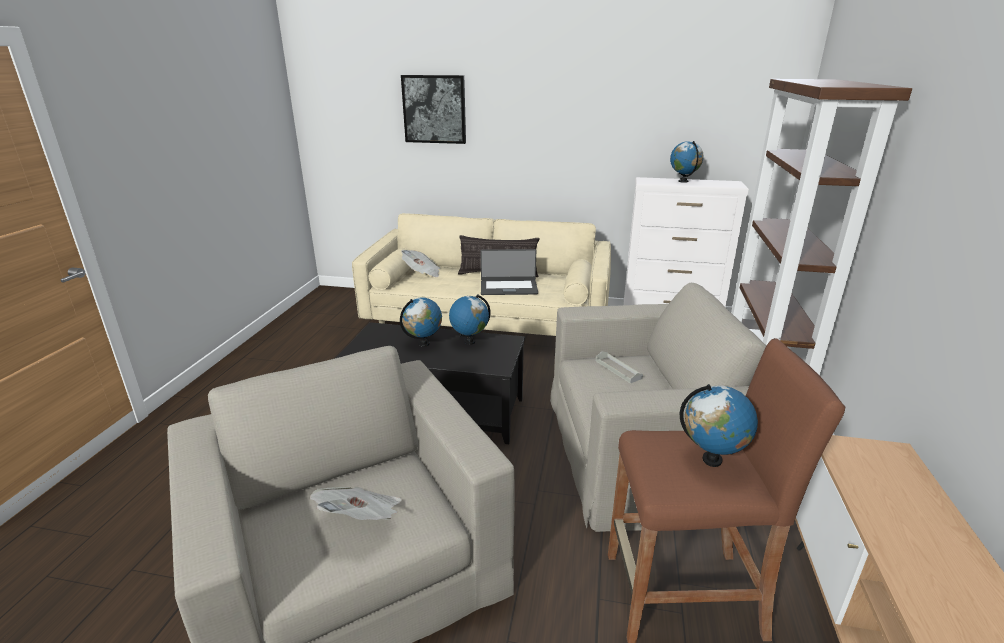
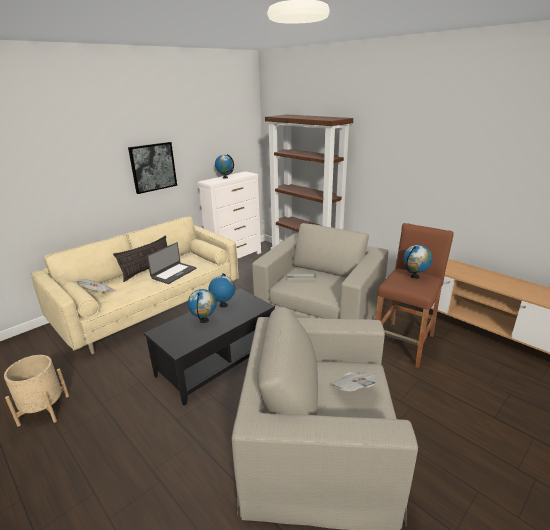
camera: 55 degrees left, 0 degrees up
picture [401,75,466,144] -> picture moved to [128,142,177,194]
none -> beige planter [4,355,69,427]

